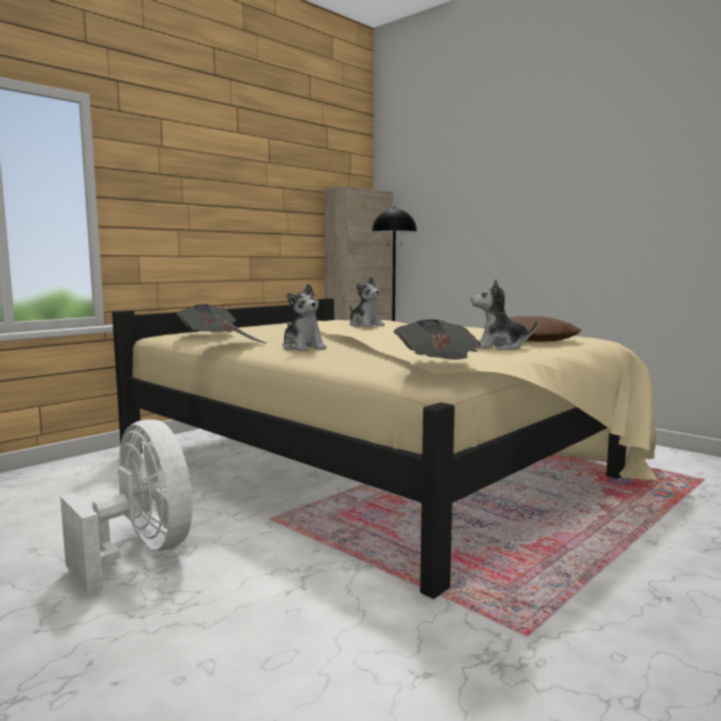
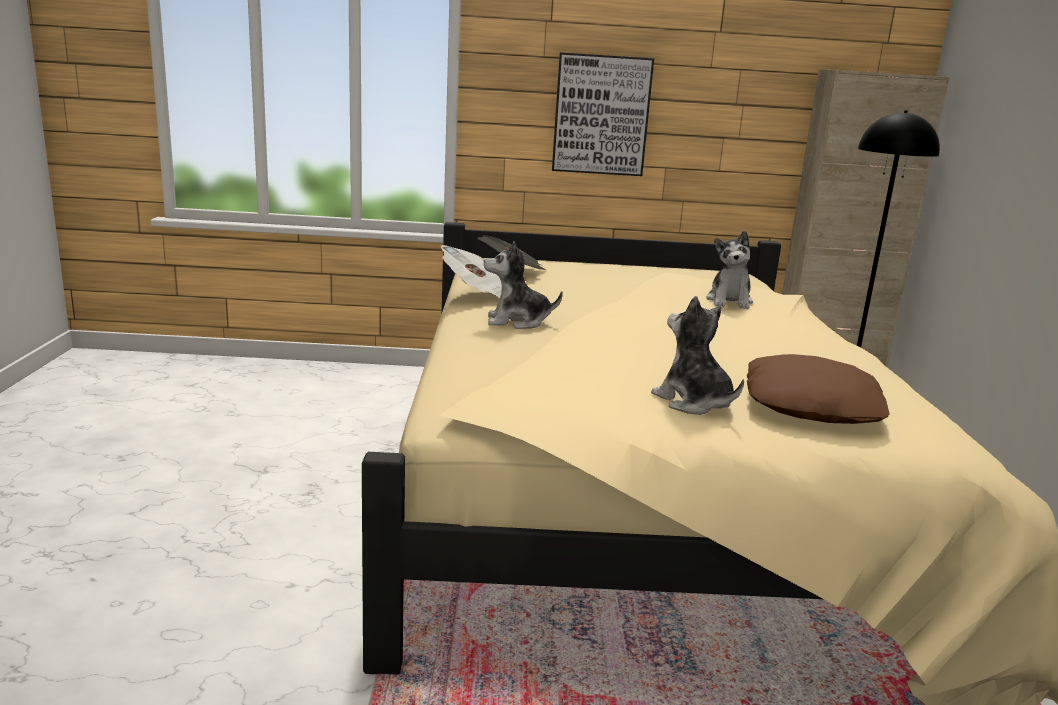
camera: 45 degrees right, 10 degrees up
white fan [60,419,192,594] -> none
plush toy [283,284,327,351] -> plush toy turned 75 degrees clockwise [484,241,563,329]
newspaper [394,319,481,360] -> none
none -> picture [552,52,654,176]

